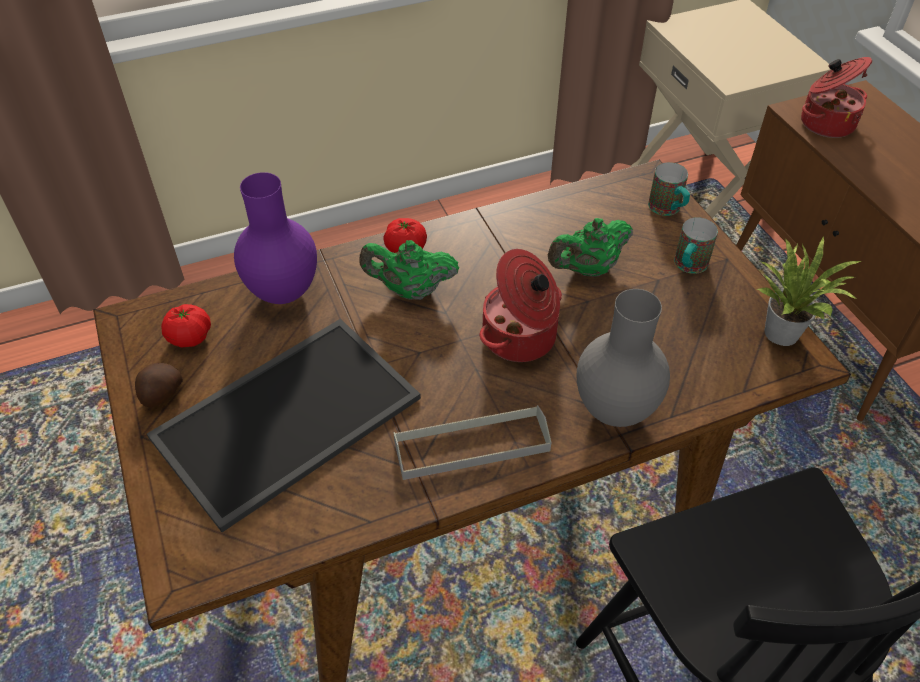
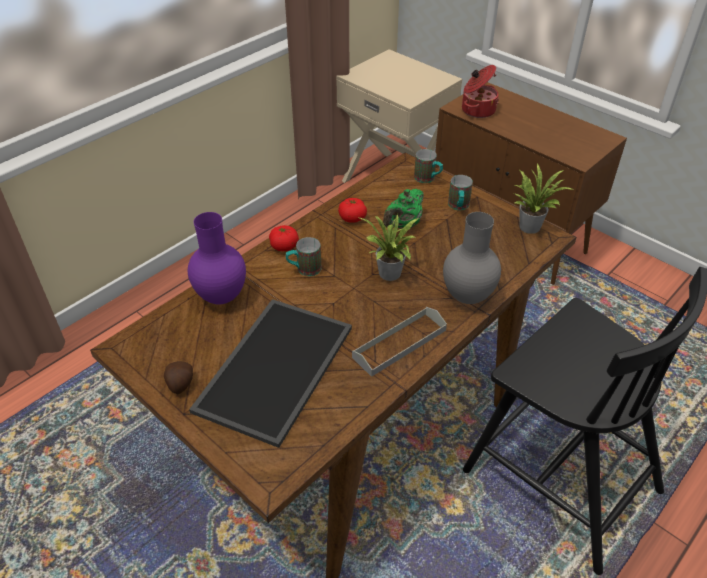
camera: 25 degrees left, 5 degrees down
tomato [161,304,211,347] -> tomato moved to [338,198,367,223]
green teapot [359,240,459,300] -> mug [286,237,322,276]
cooking pot [479,249,562,362] -> potted plant [360,213,419,281]

